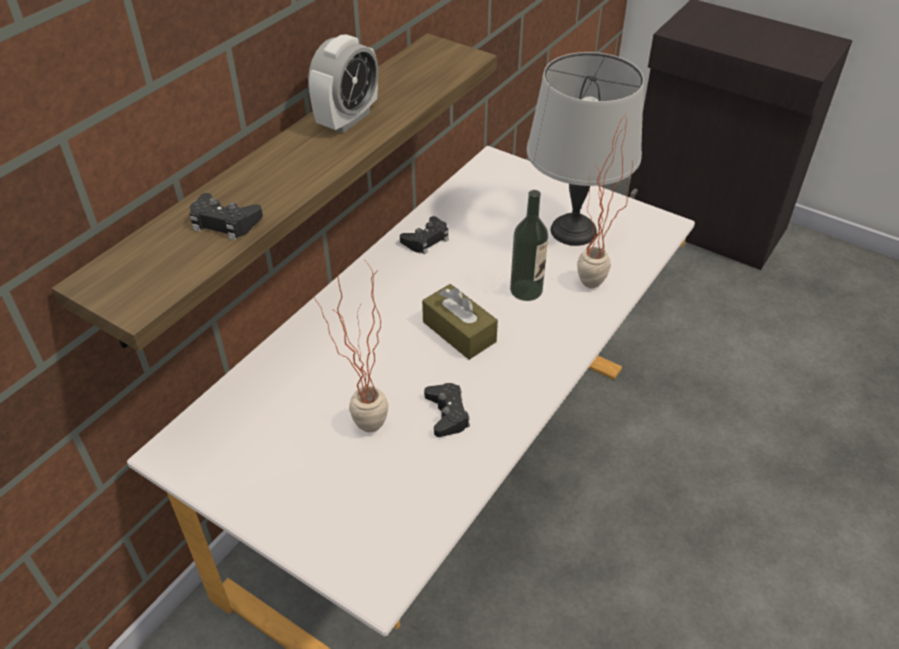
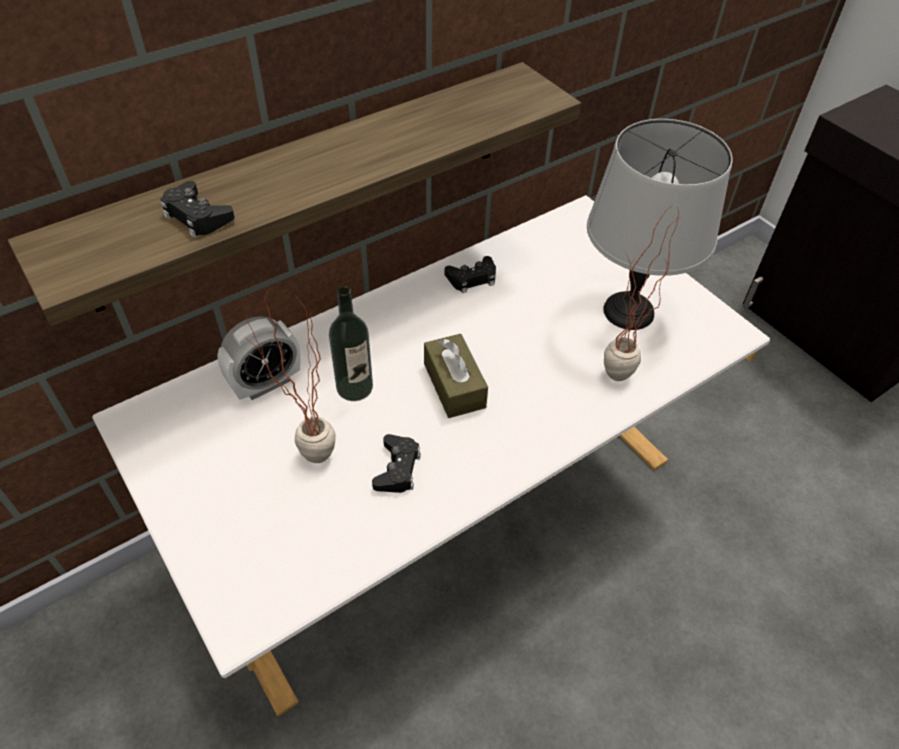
camera: 20 degrees right, 5 degrees up
alarm clock [308,35,378,133] -> alarm clock moved to [217,316,301,400]
bottle [510,190,548,301] -> bottle moved to [329,286,373,401]

